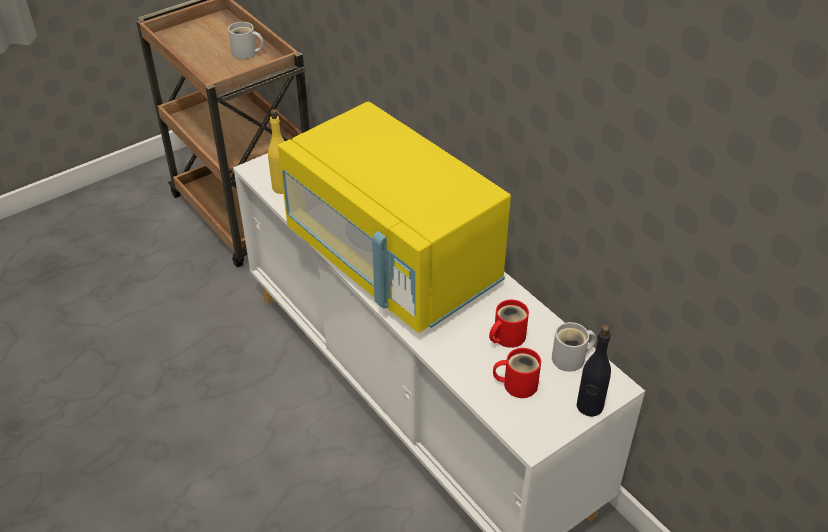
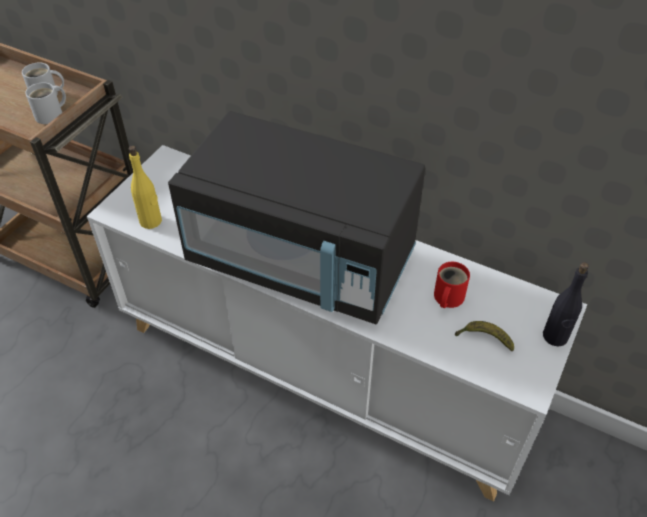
camera: 25 degrees left, 5 degrees up
yellow microwave [278,102,511,333] -> black microwave [168,111,425,324]
red mug [493,348,541,398] -> banana [455,321,514,351]
white mug [552,322,596,372] -> white mug moved to [25,82,66,124]

